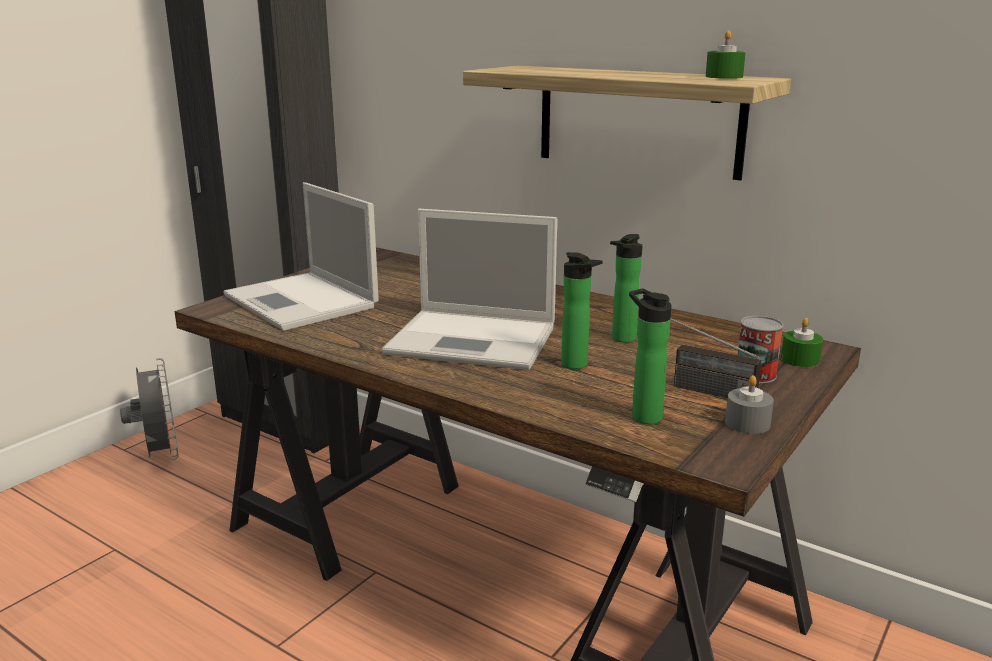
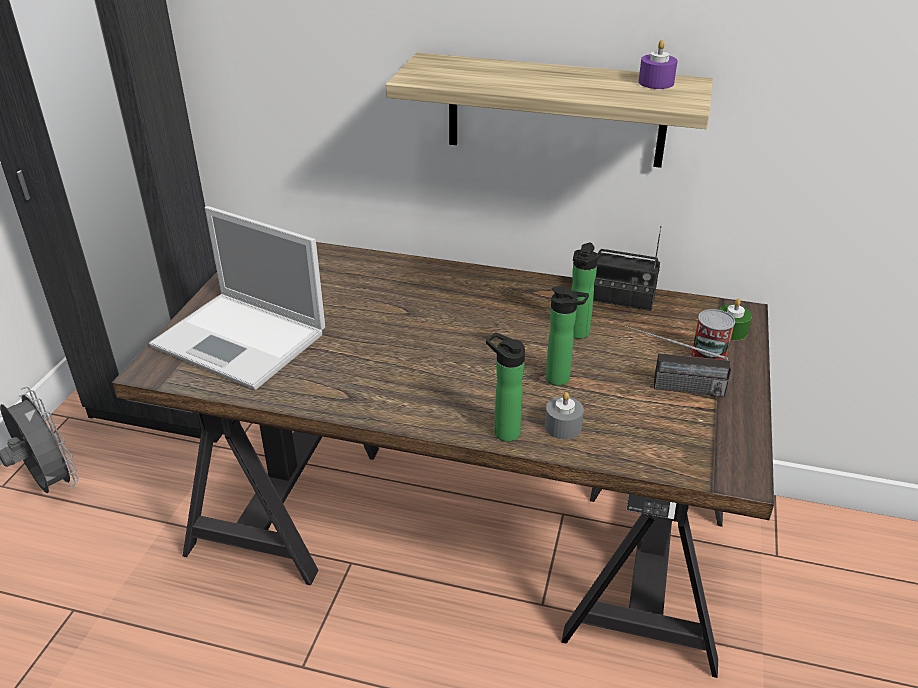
camera: 20 degrees left, 15 degrees up
laptop [382,209,557,370] -> none
bottle [629,288,672,424] -> bottle moved to [486,332,525,442]
green candle [706,30,746,79] -> purple candle [638,40,677,89]
grey candle [725,375,774,434] -> grey candle moved to [545,392,584,439]
none -> radio [593,226,661,311]

